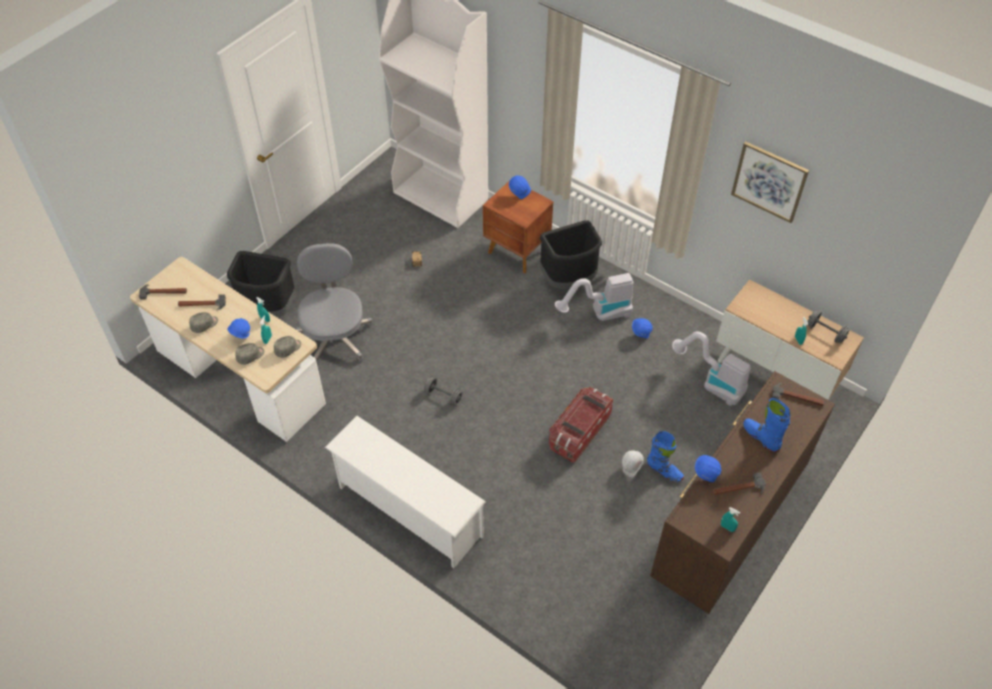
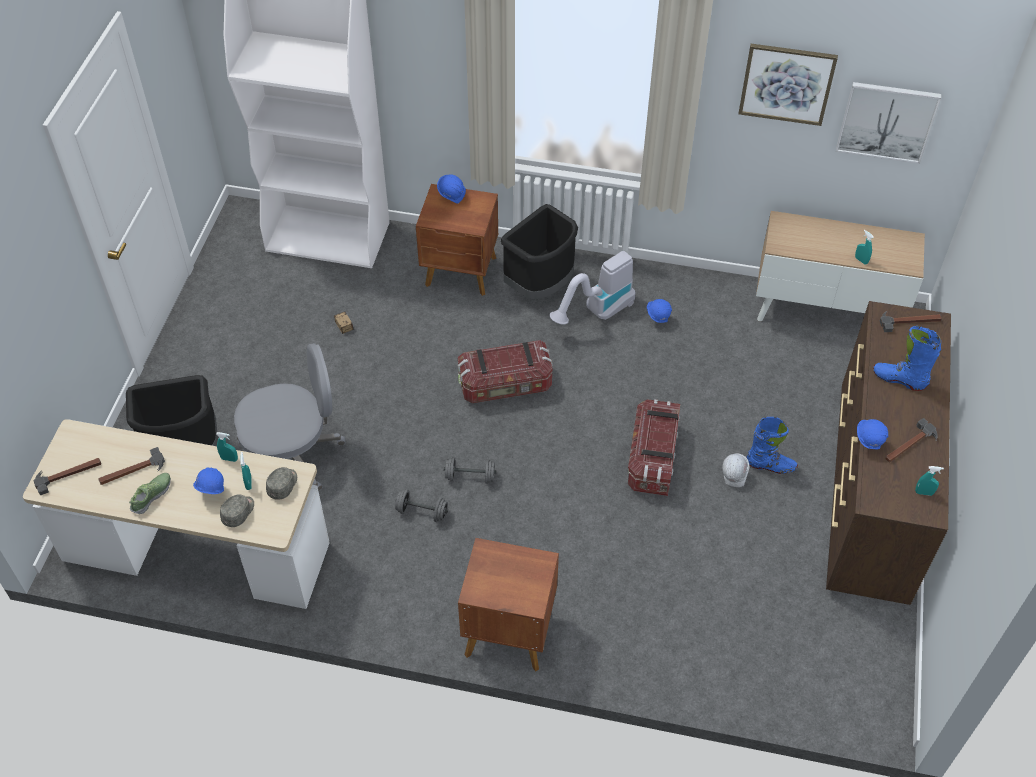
camera: 25 degrees left, 0 degrees up
grey cap [189,312,218,333] -> shoe [129,473,171,514]
grey office chair [296,243,373,367] -> grey office chair turned 105 degrees clockwise [234,343,345,491]
white shoe rack [325,416,486,568] -> brown nightstand [458,538,559,671]
vacuum cleaner [672,331,751,406] -> none
grey dumbbell [807,311,849,343] -> grey dumbbell moved to [395,490,448,522]
none -> storage box [458,340,553,403]
none -> picture [836,82,941,164]

